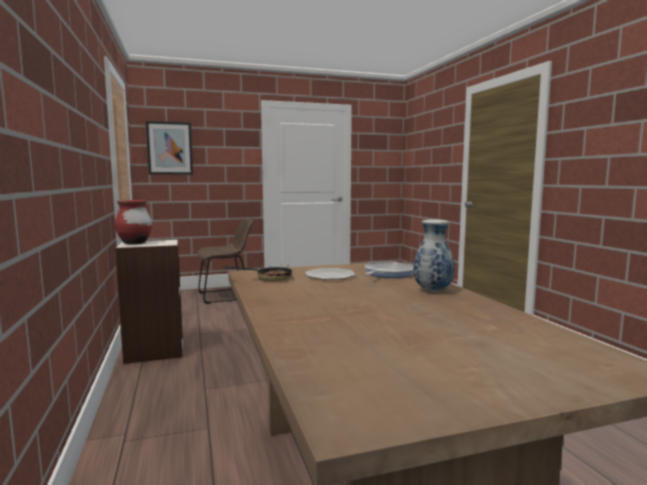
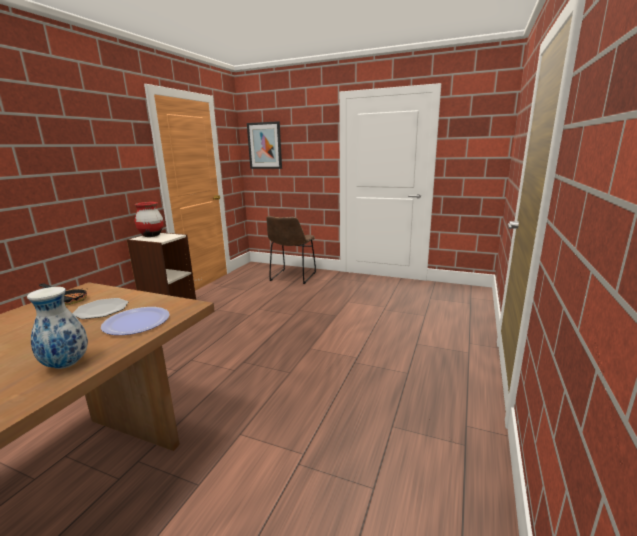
camera: 40 degrees right, 10 degrees up
brown chair [198,218,253,304] -> brown chair turned 90 degrees clockwise [266,216,316,284]
frying pan [365,262,413,278] -> plate [101,307,170,335]

